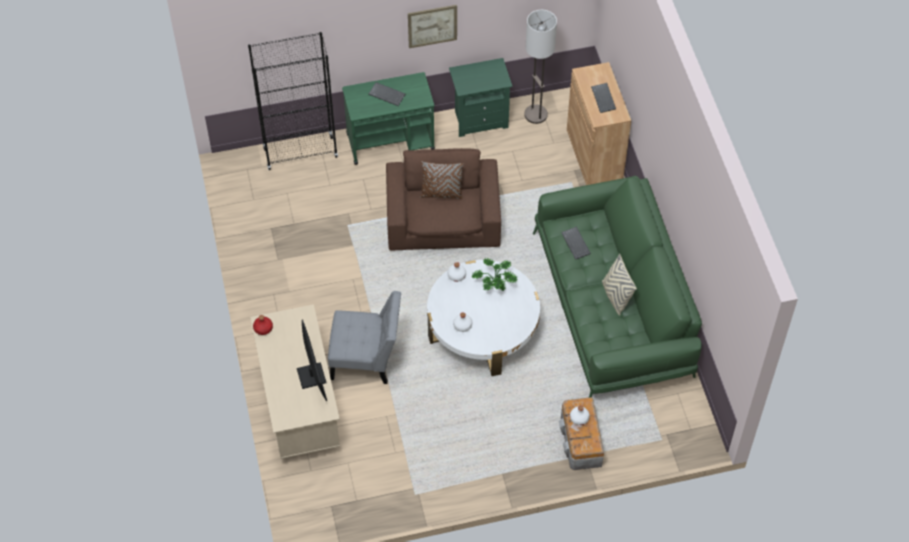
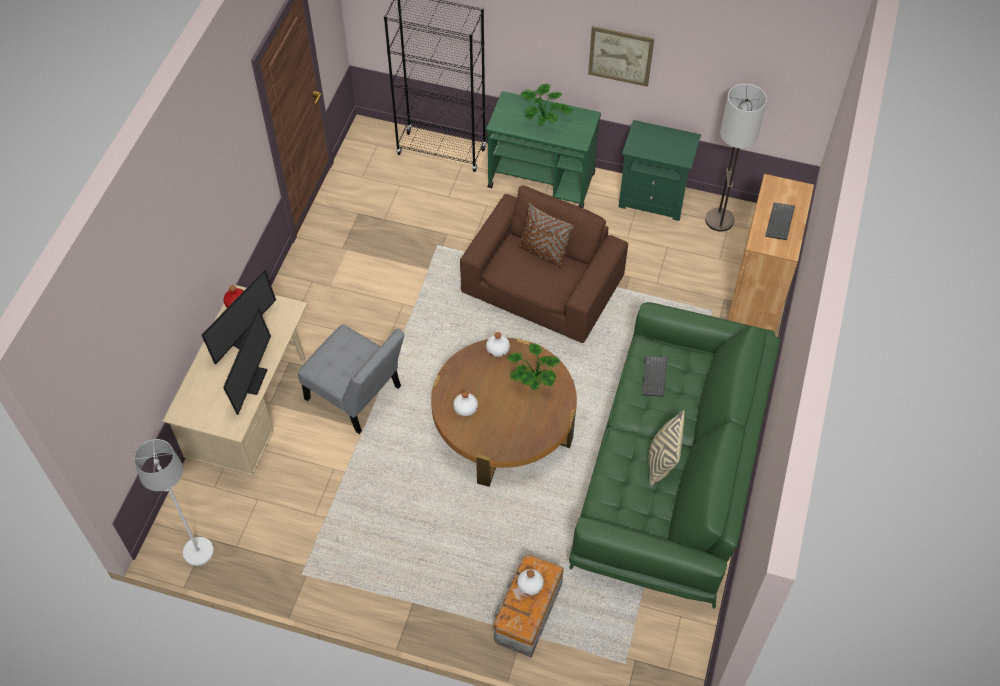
camera: 30 degrees right, 0 degrees up
keyboard [368,82,406,106] -> potted plant [520,83,573,125]
white coffee table [427,260,540,376] -> brown coffee table [431,338,577,487]
none -> white floor lamp [134,439,214,566]
none -> monitor [202,270,276,364]

